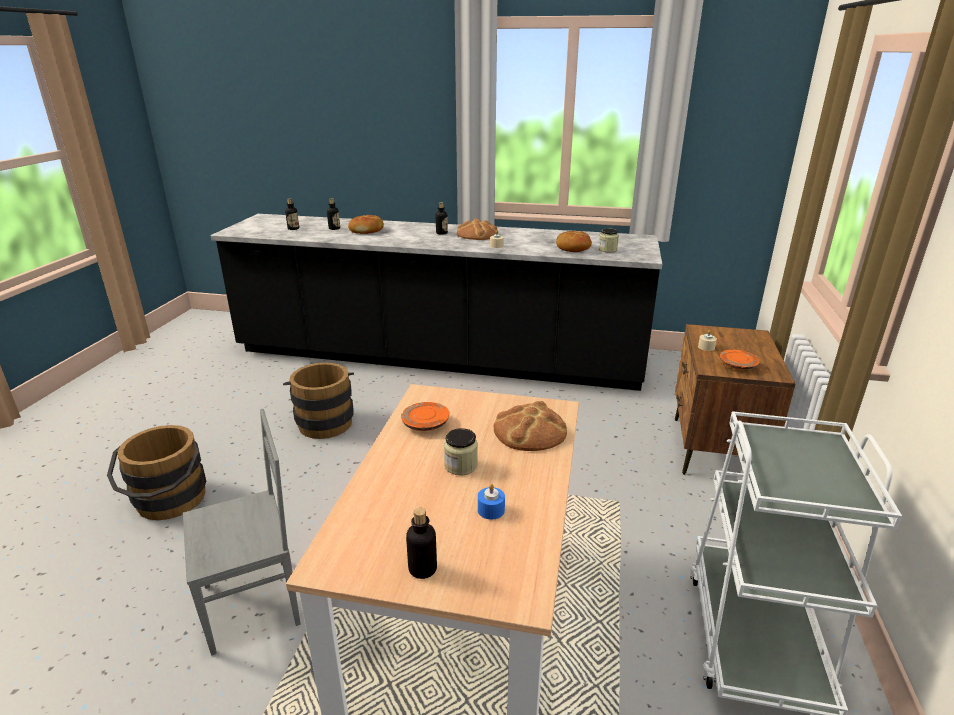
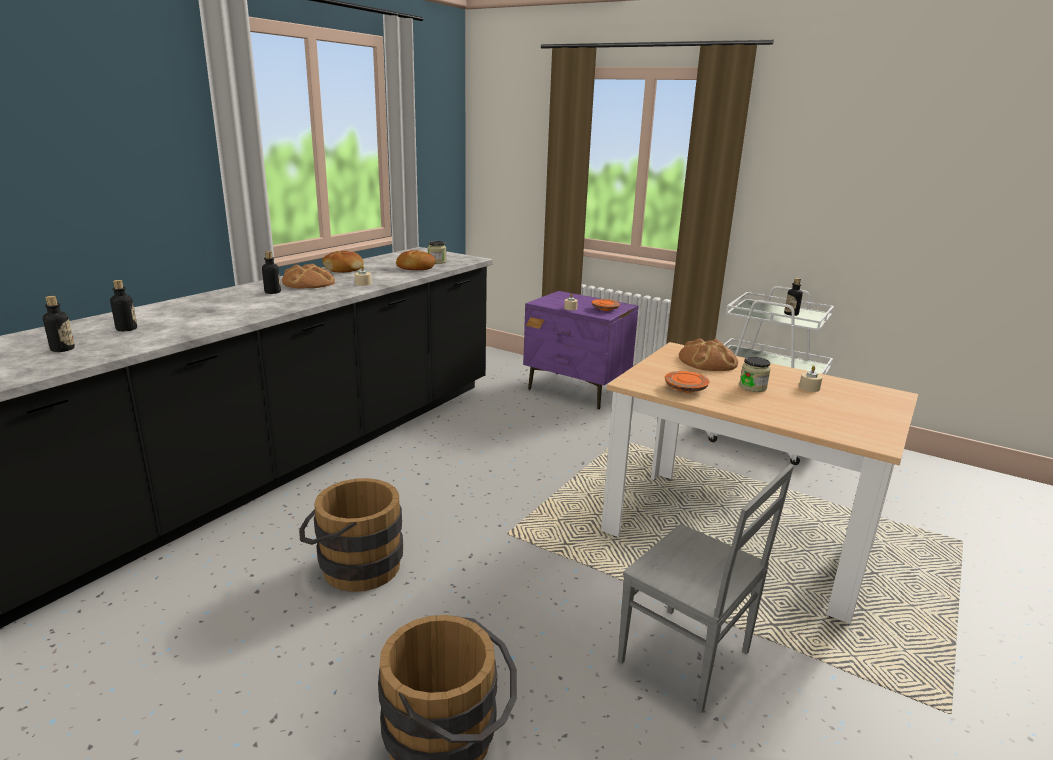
camera: 70 degrees left, 5 degrees down
grey chair [183,409,301,656] -> grey chair turned 135 degrees clockwise [618,464,794,713]
bread [348,215,384,234] -> bread moved to [322,251,364,273]
bottle [406,508,437,579] -> bottle moved to [784,278,803,316]
blue candle [478,484,505,520] -> beige candle [799,366,823,392]
brown nightstand [675,324,795,475] -> purple nightstand [523,291,639,409]

